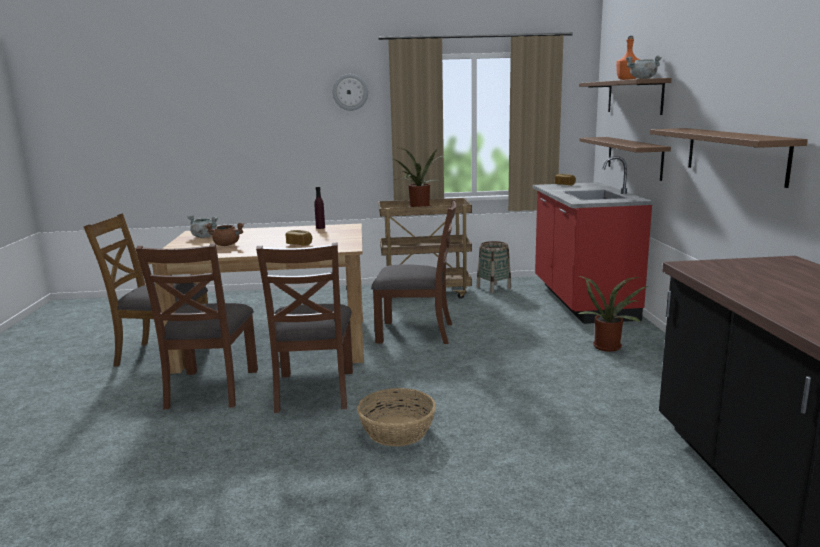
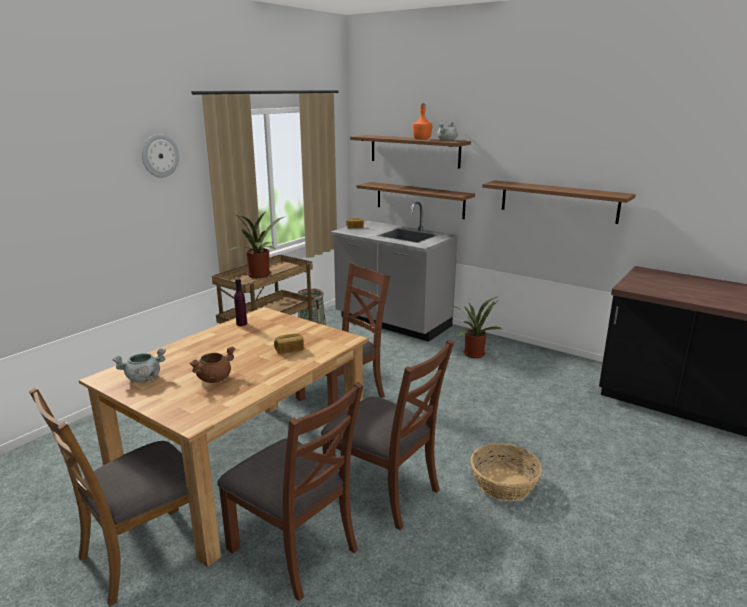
camera: 50 degrees left, 5 degrees up
red counter [533,156,653,324] -> grey counter [330,202,459,342]

